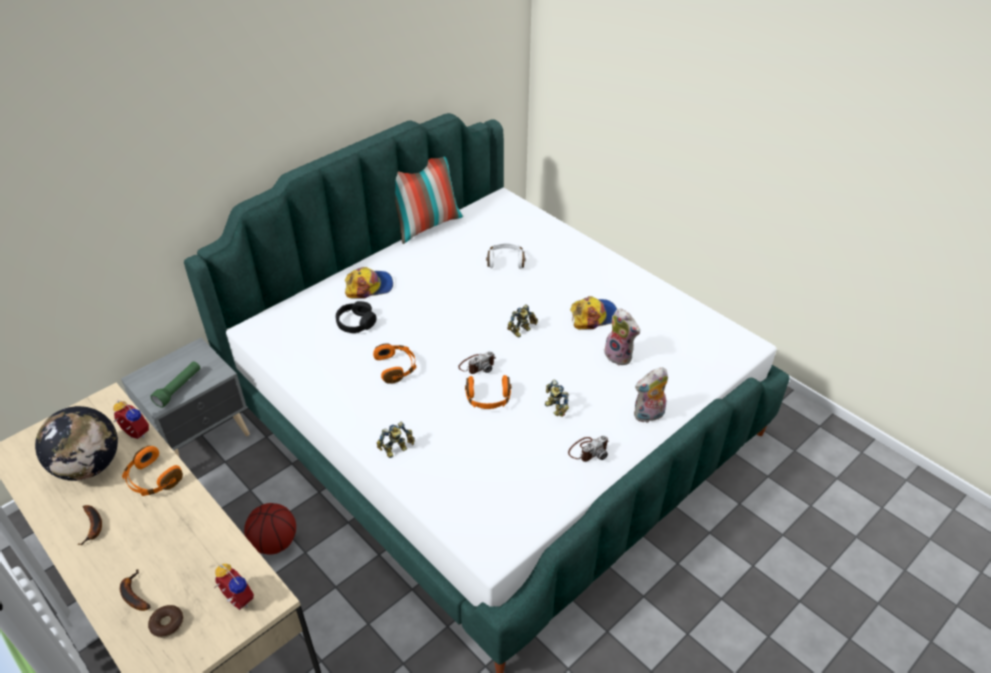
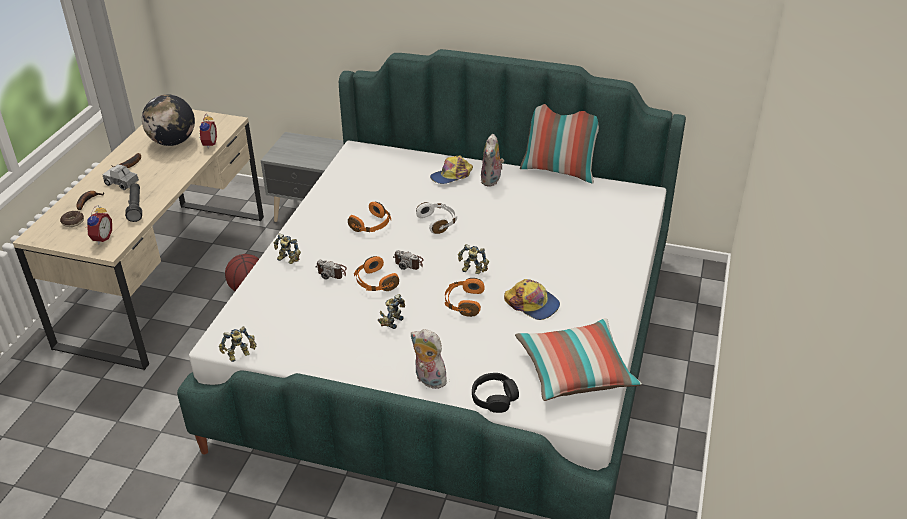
camera: 60 degrees right, 5 degrees down
orange headphones [122,446,183,496] -> orange headphones moved to [445,278,485,317]
green flashlight [150,362,200,408] -> none
black headphones [336,301,377,333] -> black headphones moved to [472,373,519,413]
cap [345,267,393,299] -> cap turned 105 degrees clockwise [430,155,473,184]
white headphones [486,243,526,269] -> white headphones moved to [416,202,457,234]
camera [568,436,608,462] -> camera moved to [315,260,347,280]
plush toy [604,308,640,366] -> plush toy moved to [481,134,504,187]
none -> toy truck [102,164,139,190]
none -> black flashlight [125,183,142,222]
none -> toy robot [219,326,256,362]
none -> pillow [515,318,642,401]

